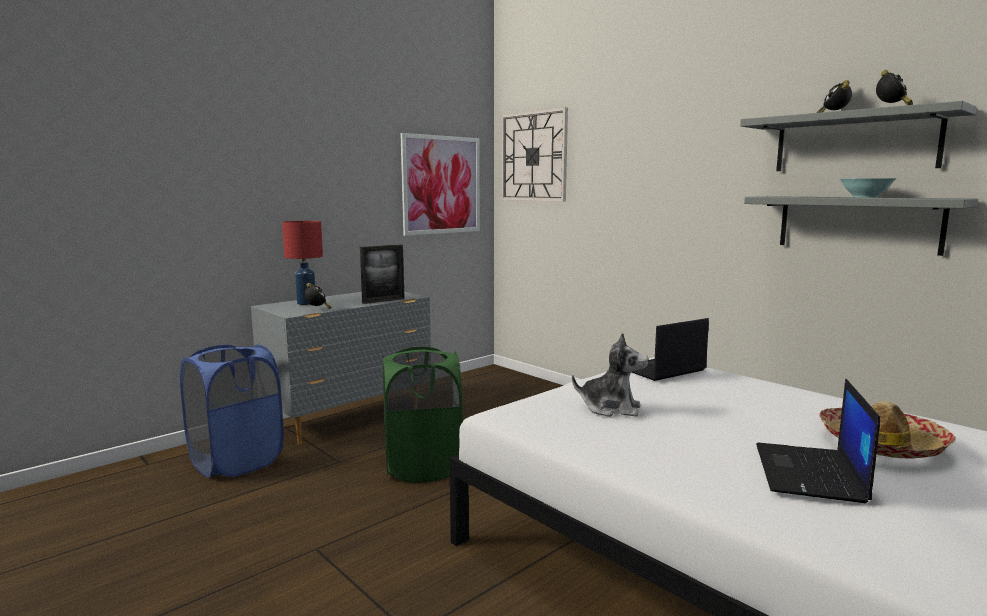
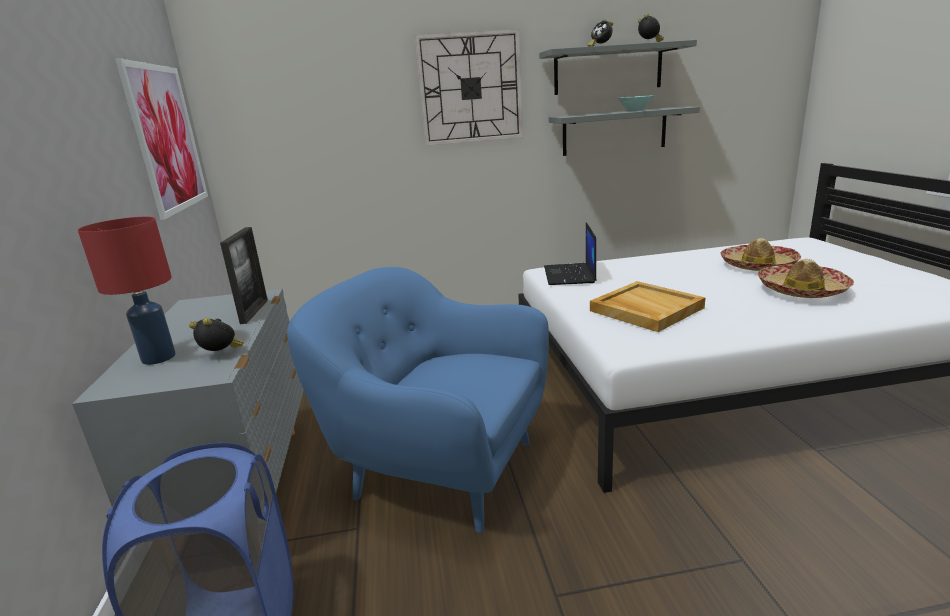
camera: 55 degrees left, 10 degrees up
green laundry basket [383,346,463,483] -> blue armchair [287,267,549,533]
wall clock [501,107,568,202] -> wall clock moved to [415,29,523,146]
plush toy [572,333,649,417] -> beige tray [590,281,706,332]
laptop [756,379,880,503] -> hat [757,259,854,298]

